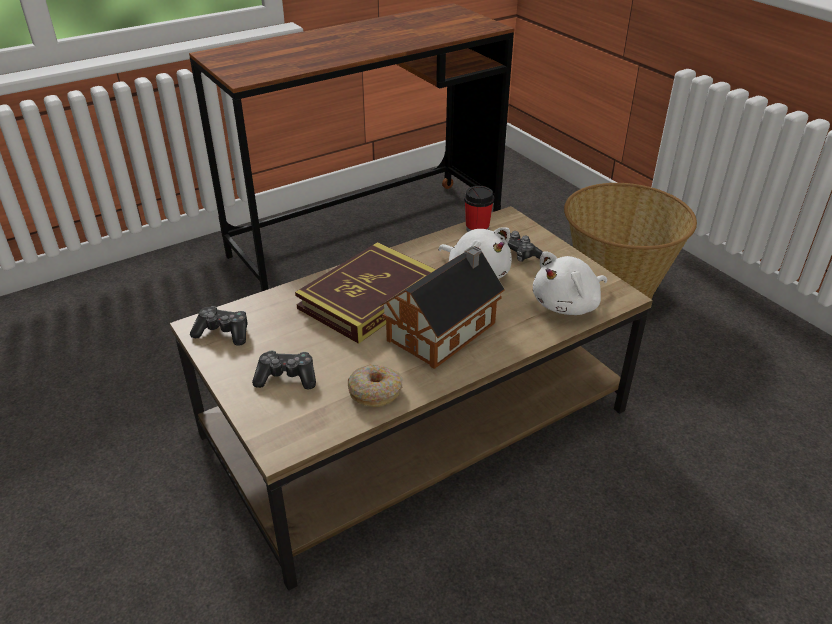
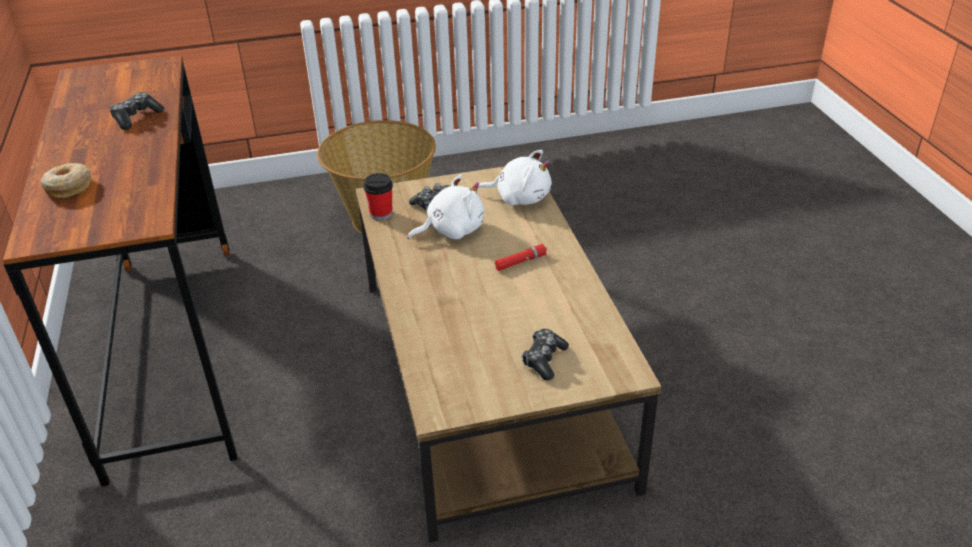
camera: 70 degrees left, 0 degrees up
game controller [190,306,247,346] -> game controller moved to [109,92,164,130]
book [295,242,436,344] -> none
donut [348,364,403,407] -> donut moved to [41,163,91,198]
toy house [380,246,505,369] -> red flashlight [494,244,547,271]
white plush toy [533,251,607,315] -> white plush toy turned 60 degrees counterclockwise [477,150,552,205]

